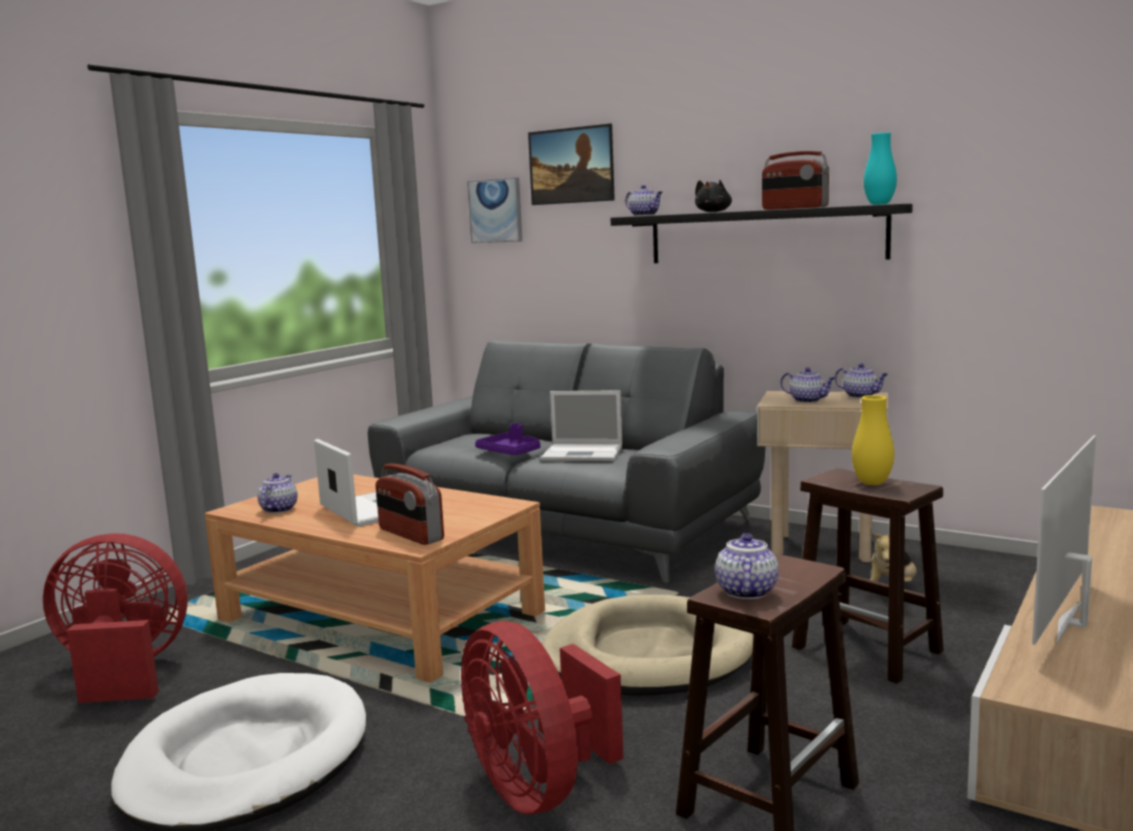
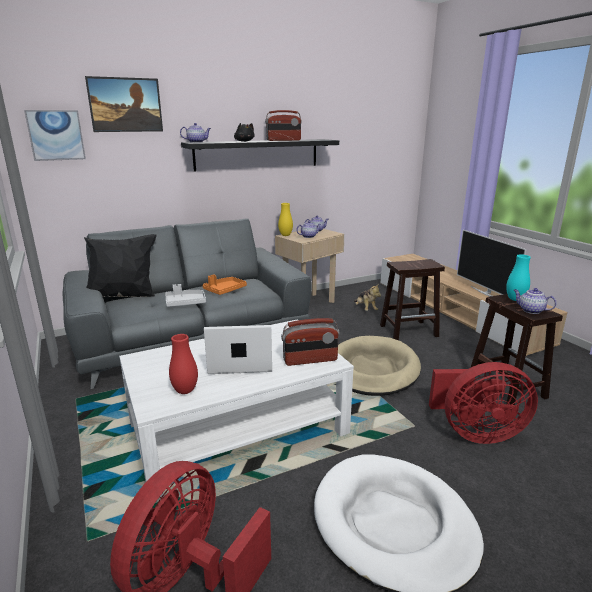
camera: 60 degrees left, 10 degrees up
brown coffee table [204,474,545,683] -> white coffee table [119,319,354,497]
teapot [257,473,298,513] -> red vase [169,334,198,394]
purple tray [475,423,540,455] -> grey tray [165,284,206,307]
laptop [541,390,622,461] -> orange tray [202,274,247,295]
yellow vase [852,395,894,485] -> yellow vase moved to [278,203,293,236]
turquoise vase [864,133,897,205] -> turquoise vase moved to [506,254,531,301]
none -> black pillow [84,234,157,297]

